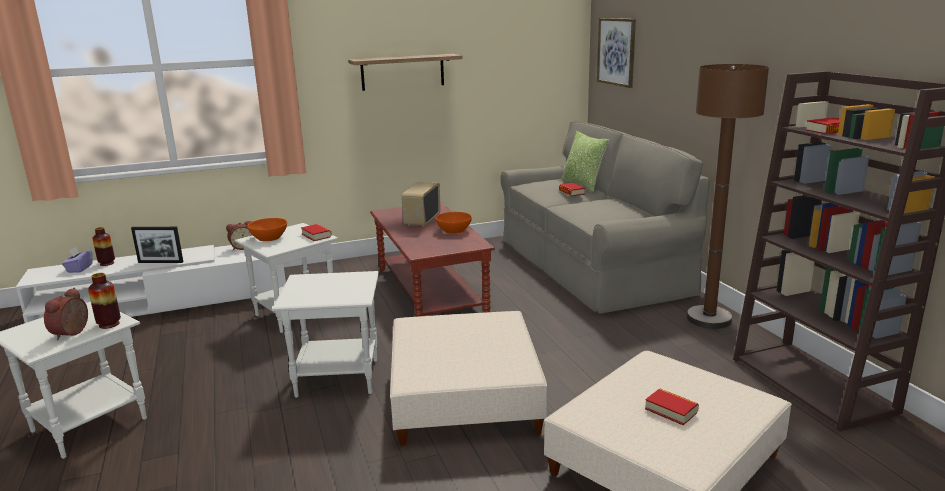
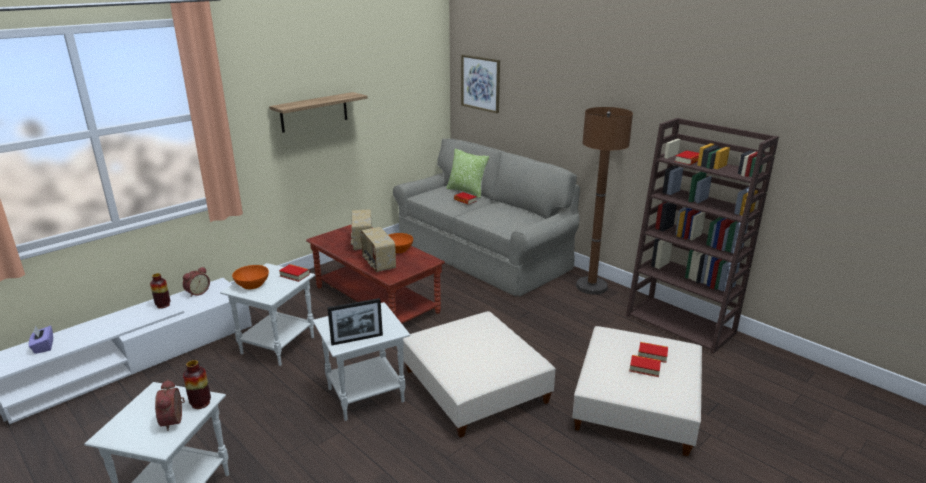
camera: 25 degrees left, 5 degrees up
vase [92,227,115,266] -> vase moved to [150,273,170,309]
picture frame [131,227,183,263] -> picture frame moved to [327,298,383,345]
none -> radio [361,227,396,272]
none -> book [638,342,668,363]

